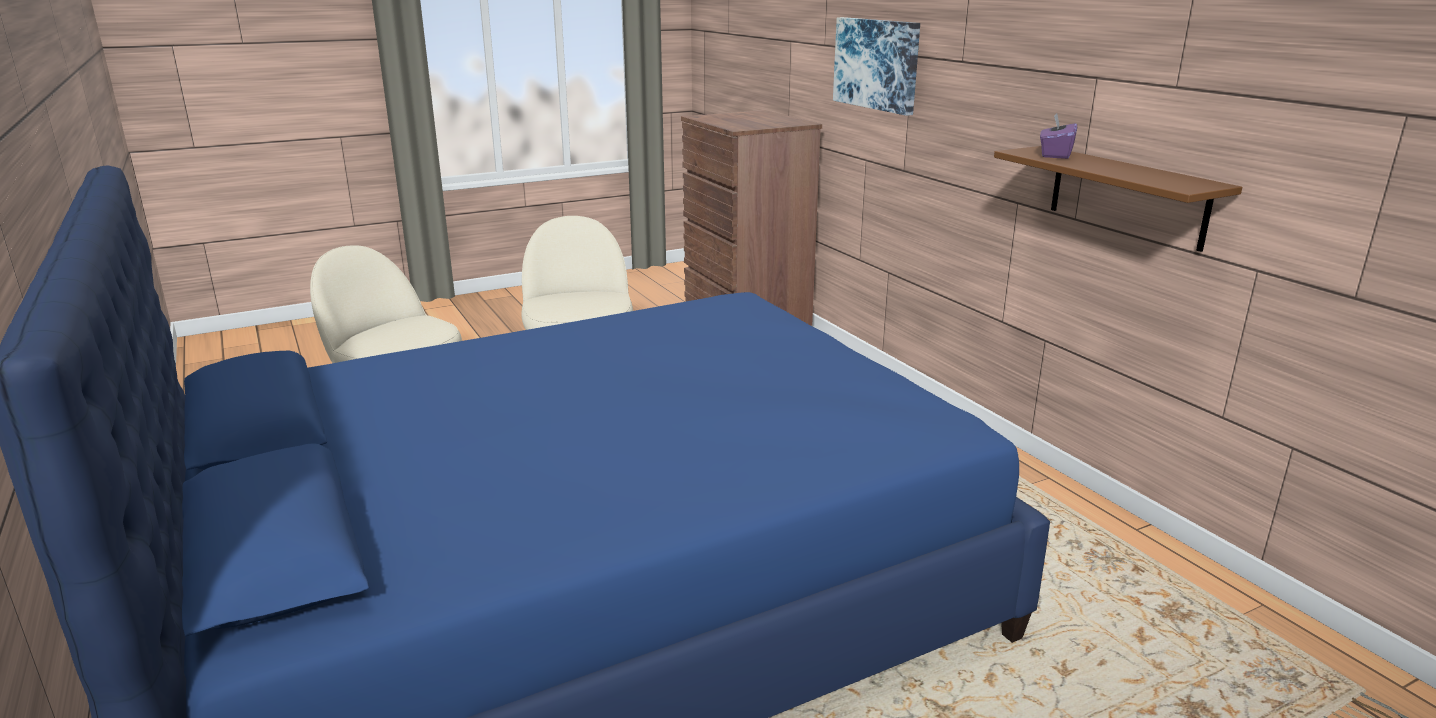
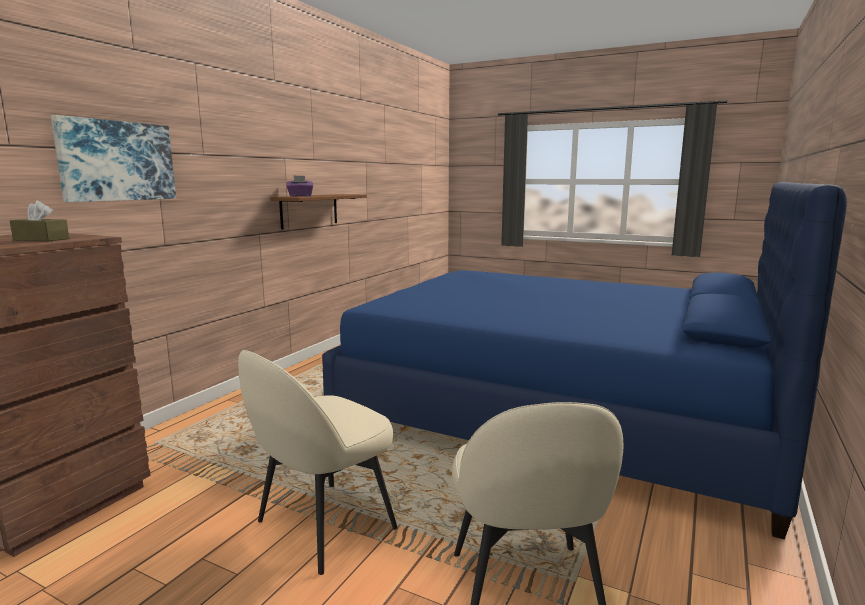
camera: 125 degrees left, 10 degrees down
none -> brown tissue box [10,201,69,241]

